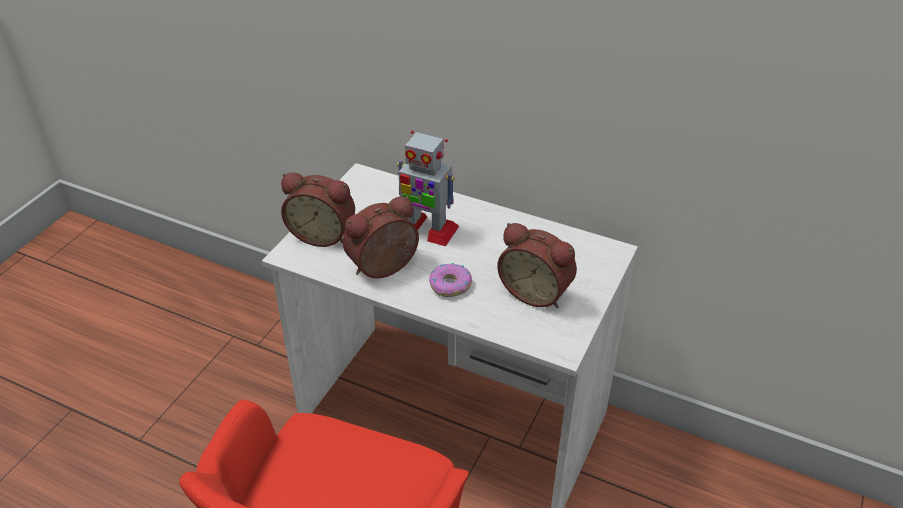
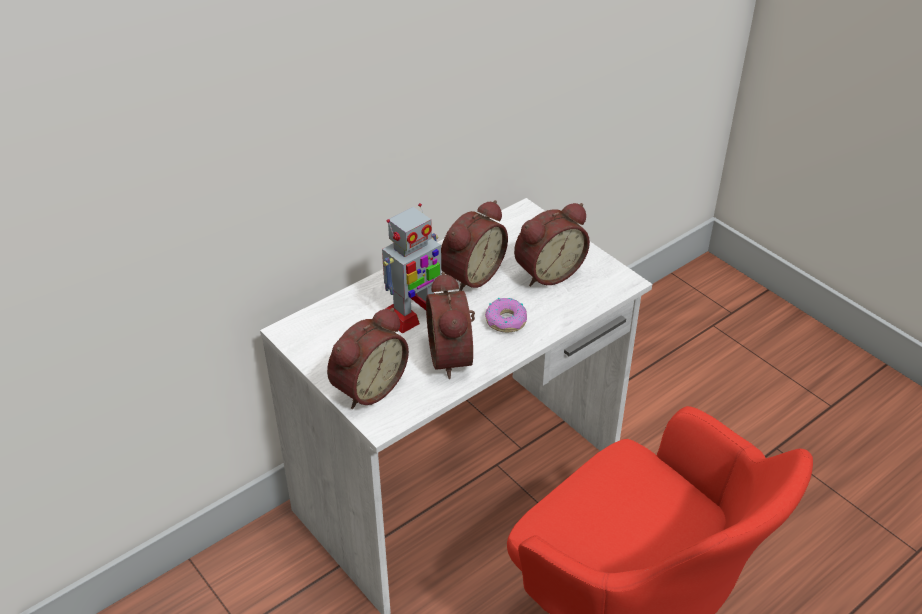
camera: 65 degrees left, 0 degrees up
none -> alarm clock [441,200,508,291]

